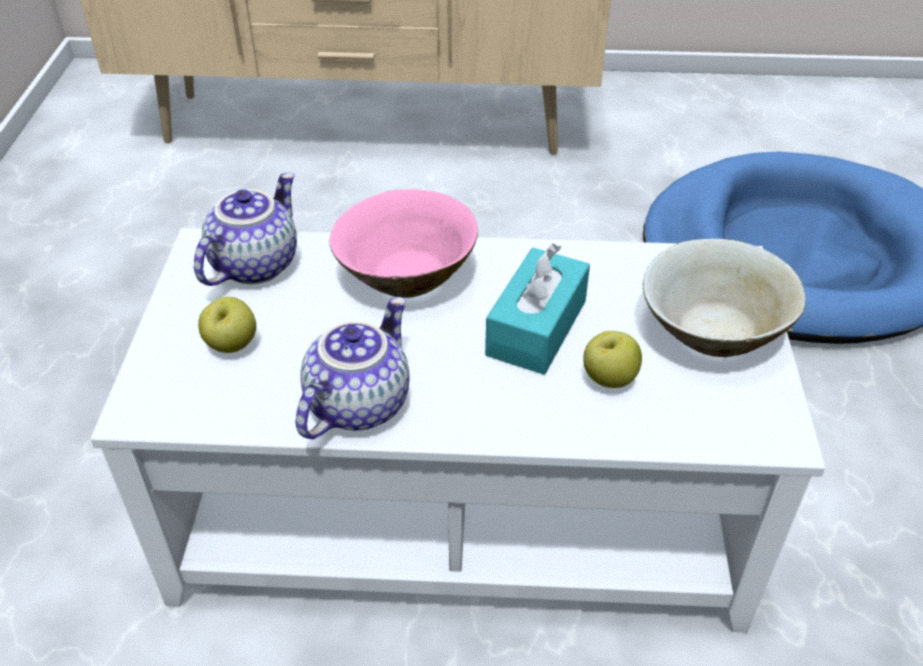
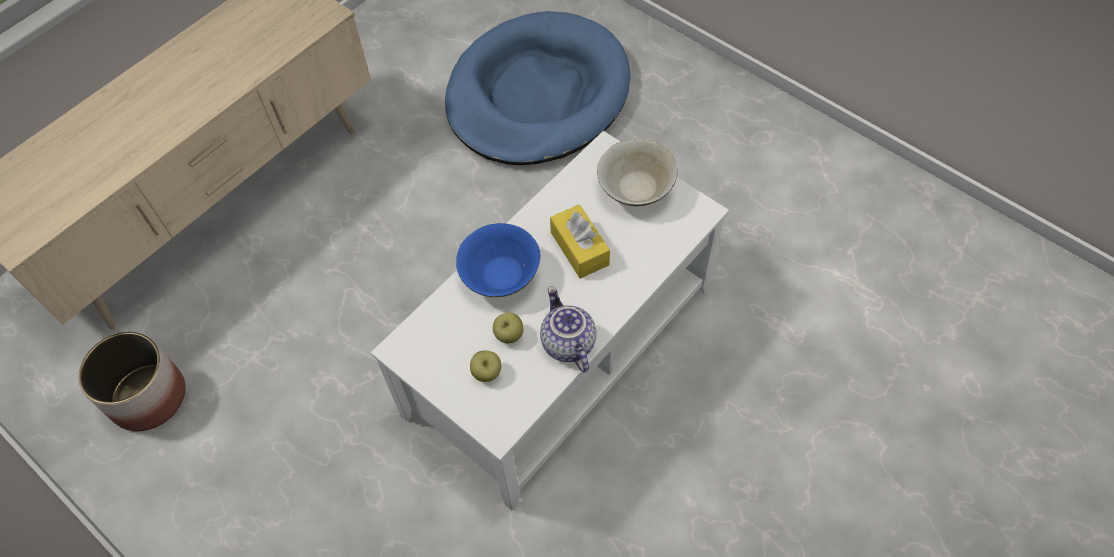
camera: 50 degrees left, 15 degrees up
teapot [194,173,297,286] -> none
pink bowl [330,189,478,298] -> blue bowl [456,223,540,297]
turquoise tissue box [485,244,590,375] -> yellow tissue box [550,204,610,279]
apple [583,331,642,388] -> apple moved to [493,313,524,343]
none -> planter [78,332,185,431]

